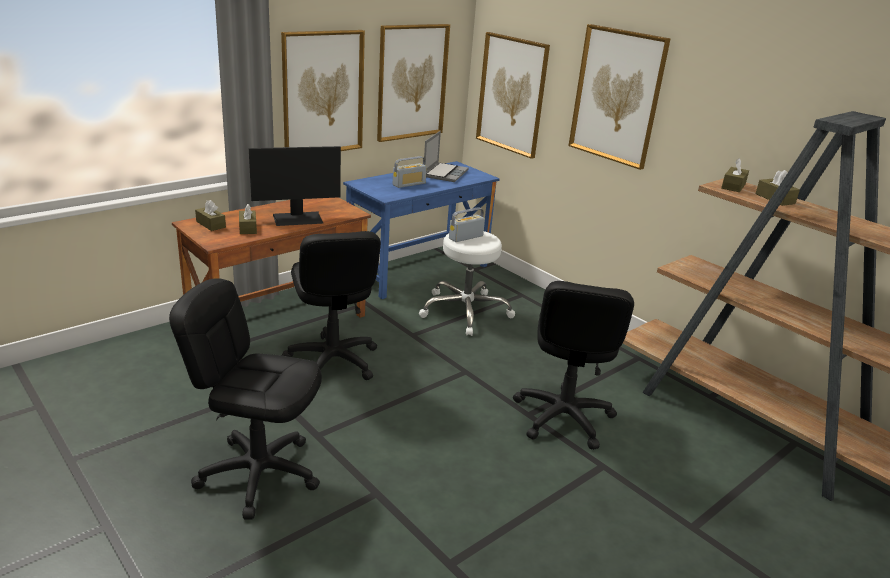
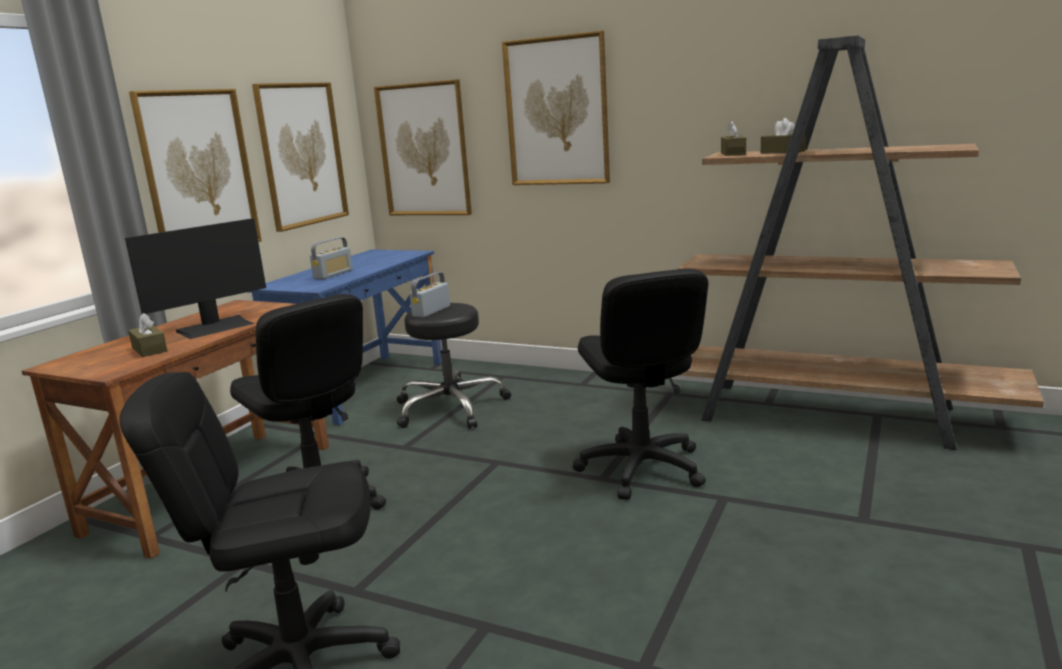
camera: 20 degrees left, 10 degrees down
brown tissue box [195,200,226,231] -> none
white stool [419,231,515,336] -> black stool [397,303,511,429]
laptop [424,131,469,182] -> none

